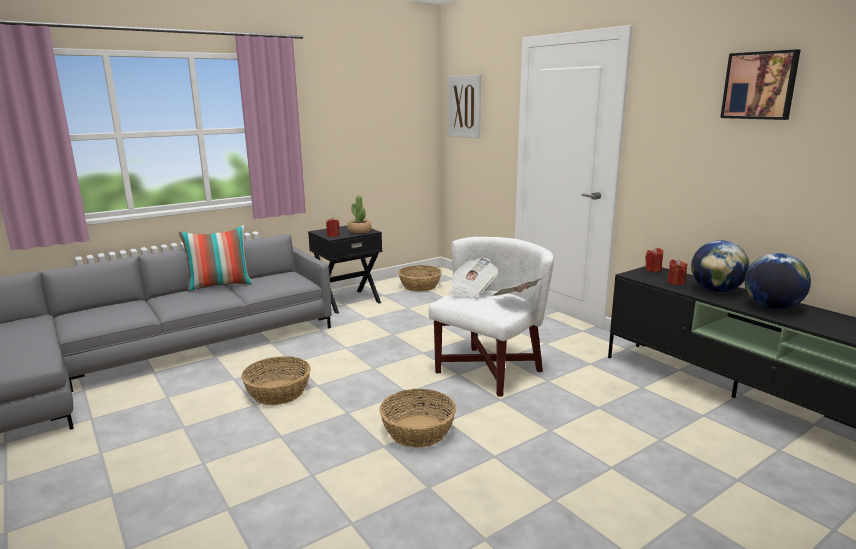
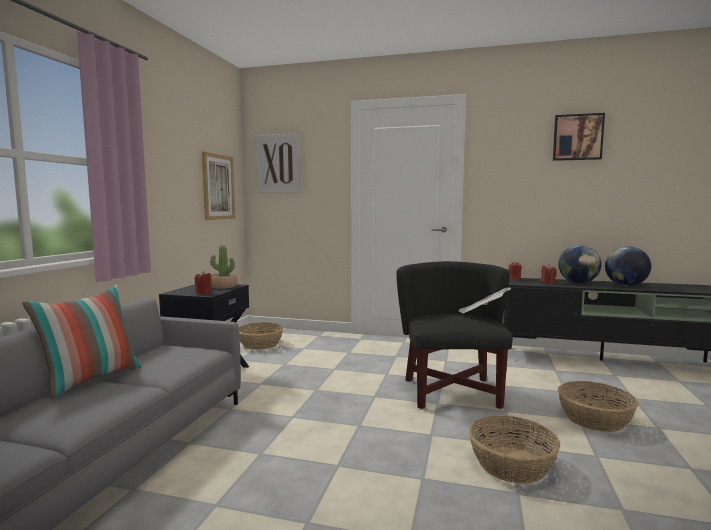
camera: 40 degrees left, 10 degrees down
basket [241,356,311,405] -> basket moved to [558,381,639,432]
white armchair [429,237,554,397] -> black armchair [396,261,513,409]
newspaper [448,258,498,297] -> none
none -> picture [202,152,235,220]

